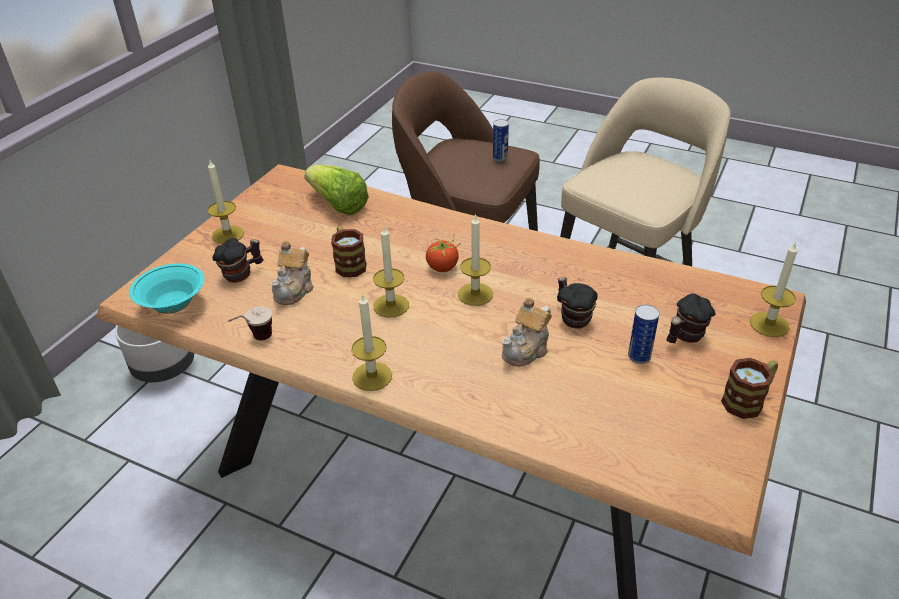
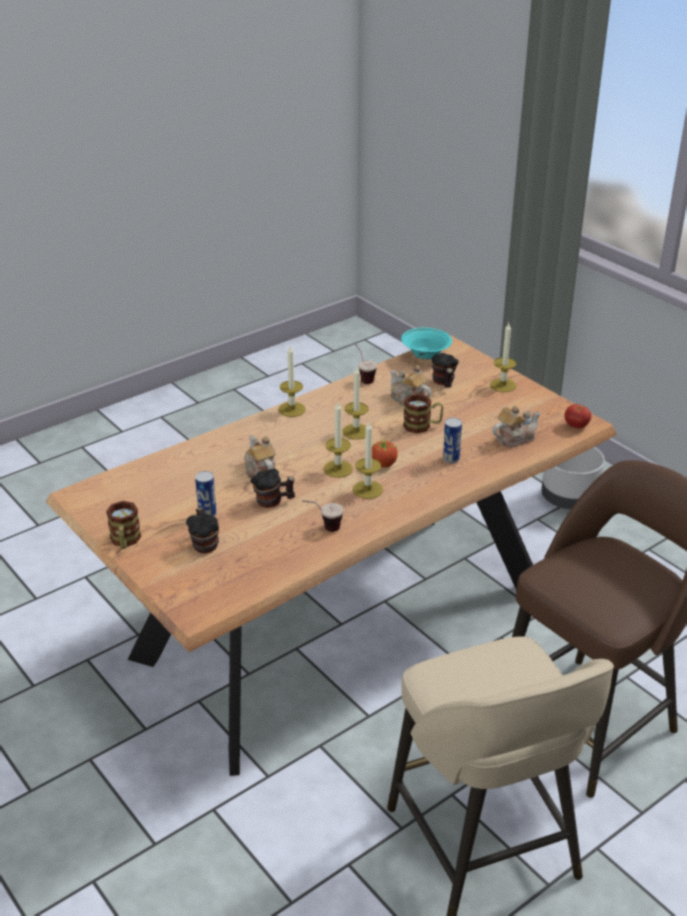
camera: 115 degrees right, 5 degrees down
lettuce [304,165,369,215] -> teapot [493,406,541,447]
can [493,119,509,162] -> can moved to [443,418,462,463]
candle [750,241,797,337] -> candle moved to [353,422,383,499]
none -> cup [302,500,344,532]
none -> tomato [564,404,591,429]

